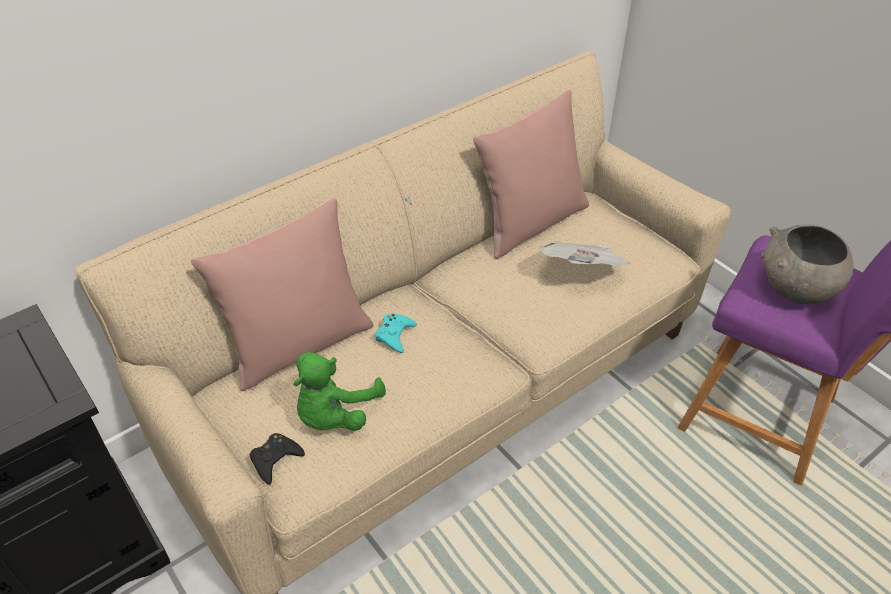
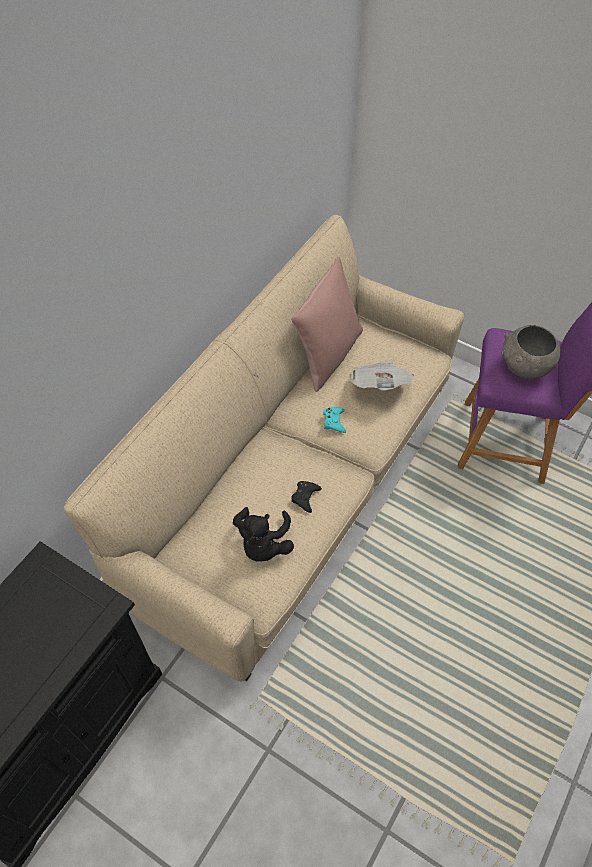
camera: 20 degrees left, 10 degrees up
pink pillow [191,198,374,391] -> none
black game controller [249,433,305,485] -> black game controller moved to [291,481,322,513]
green plush toy [293,352,386,431] -> black plush toy [233,507,294,562]
turquoise game controller [375,314,417,353] -> turquoise game controller moved to [323,407,346,433]

